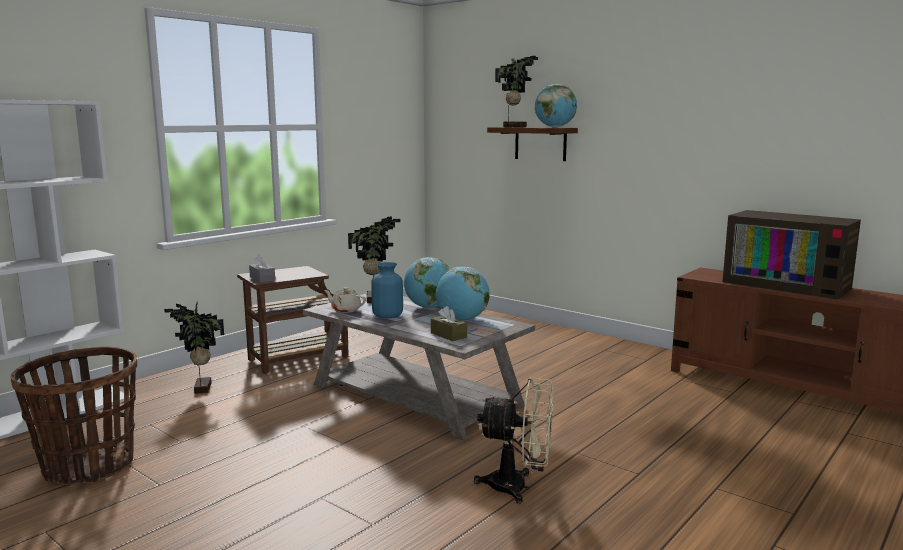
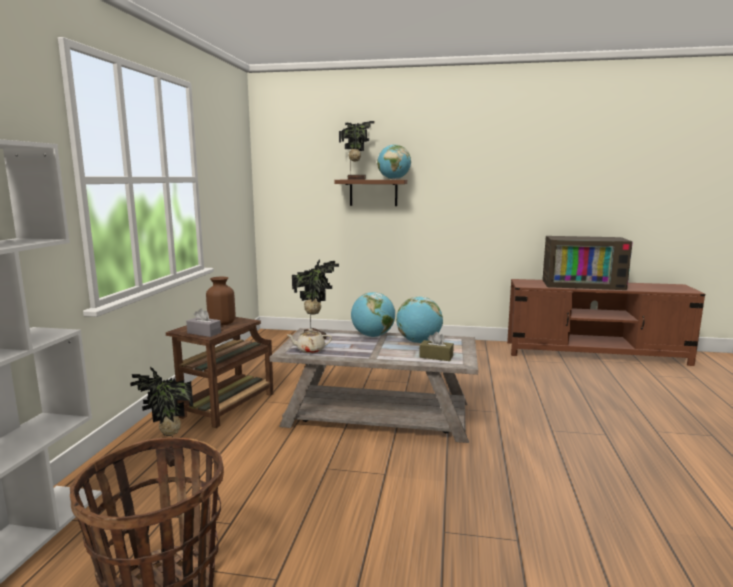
camera: 30 degrees left, 0 degrees up
blue vase [371,262,403,318] -> none
beige fan [474,377,554,504] -> none
none -> brown vase [206,277,236,325]

